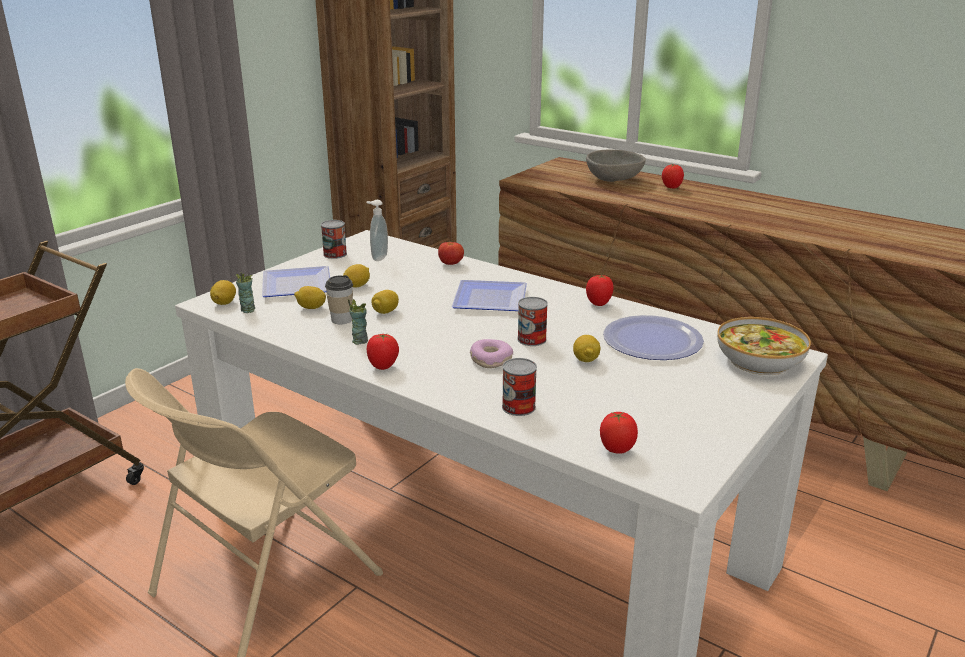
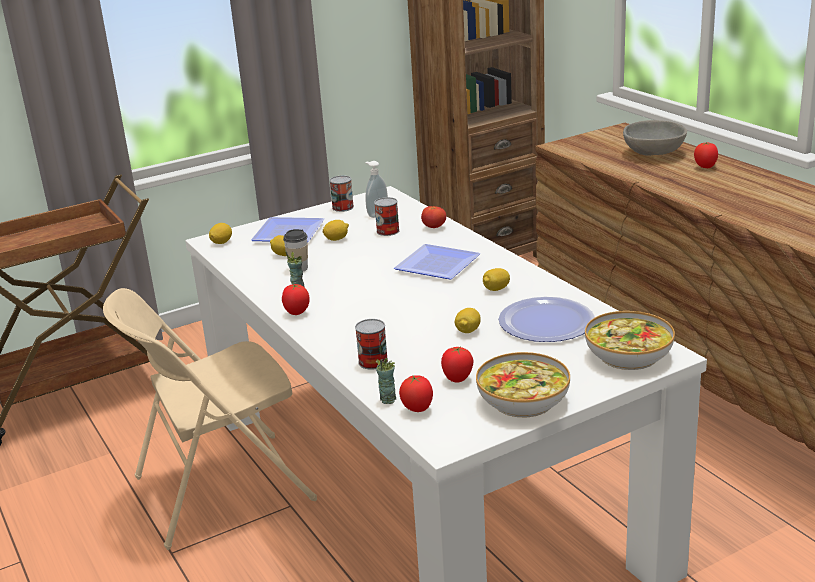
camera: 25 degrees right, 0 degrees up
cup [236,272,255,313] -> cup moved to [376,358,396,404]
lemon [371,290,399,314] -> lemon moved to [483,268,510,291]
donut [470,339,513,368] -> none
can [517,297,548,346] -> can moved to [374,197,400,236]
tomato [586,275,614,306] -> tomato moved to [441,347,474,383]
none -> bowl [476,352,570,417]

